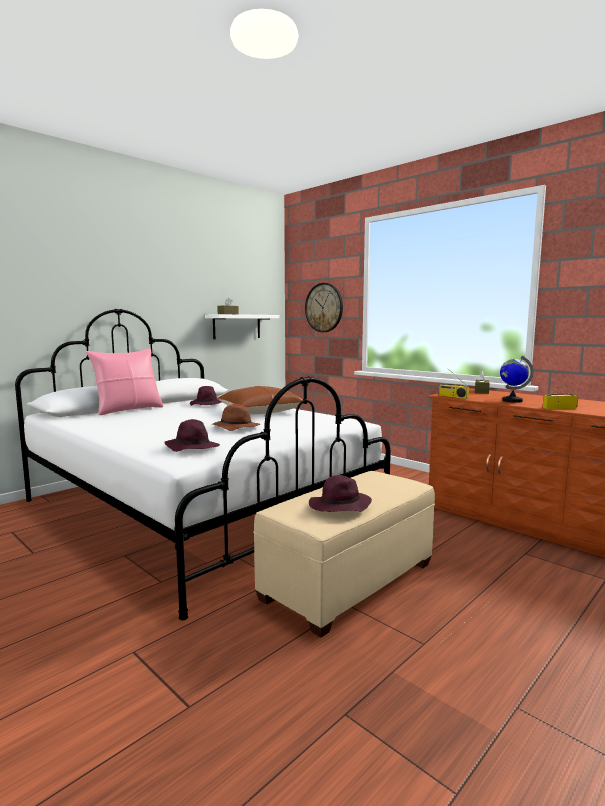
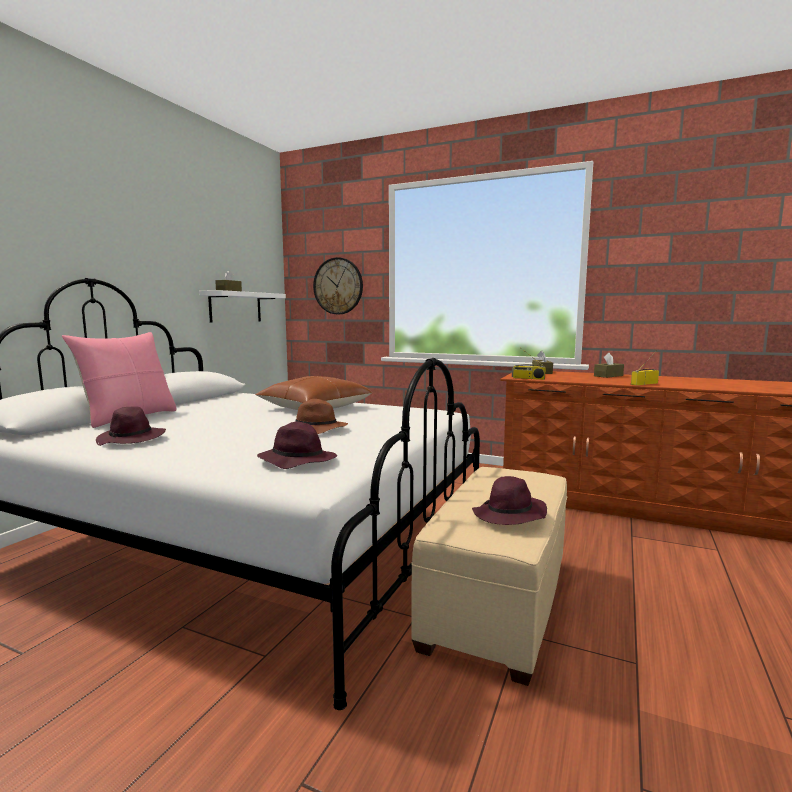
camera: 20 degrees left, 0 degrees up
purple hat [190,386,222,406] -> purple hat moved to [96,406,166,446]
globe [500,356,534,403] -> none
none -> brown tissue box [594,353,624,378]

